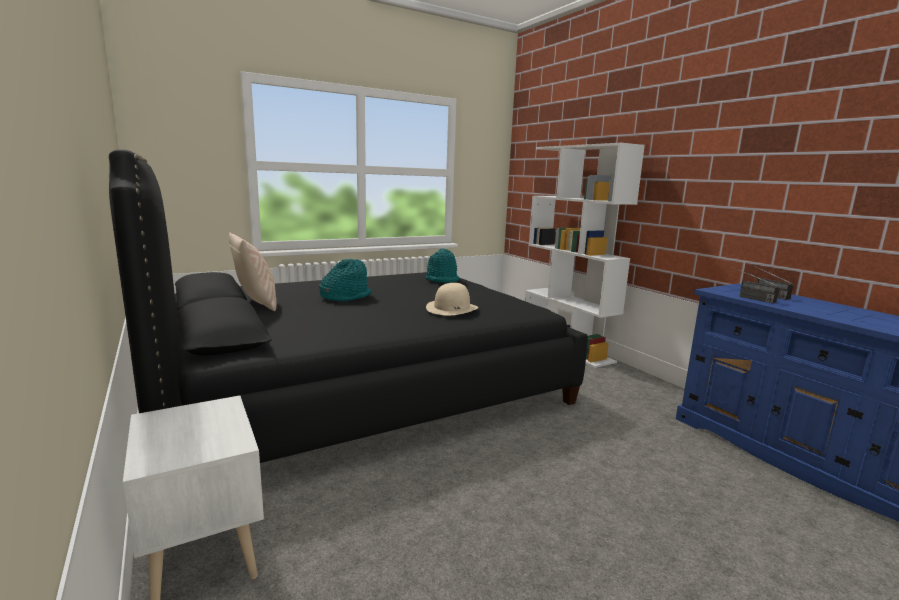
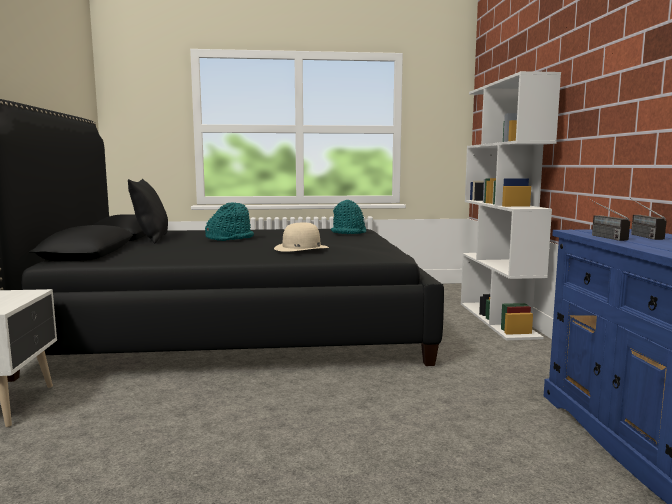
camera: 25 degrees right, 5 degrees down
beige pillow [229,233,277,311] -> black pillow [128,179,168,244]

